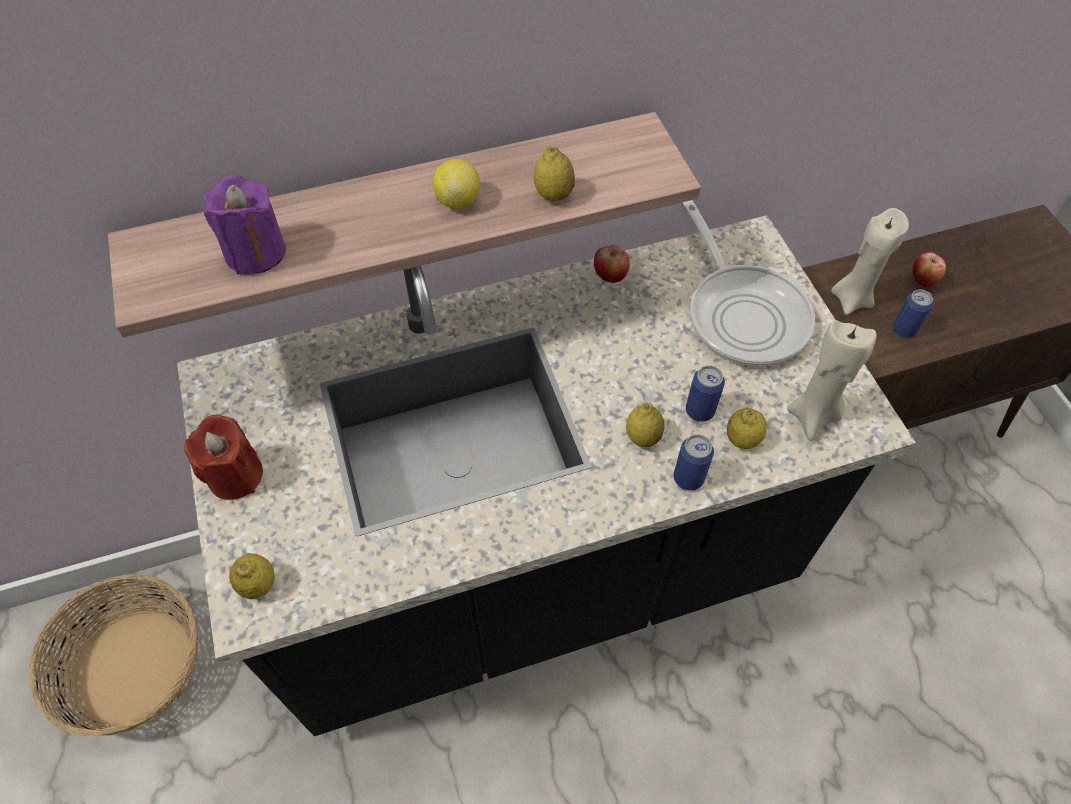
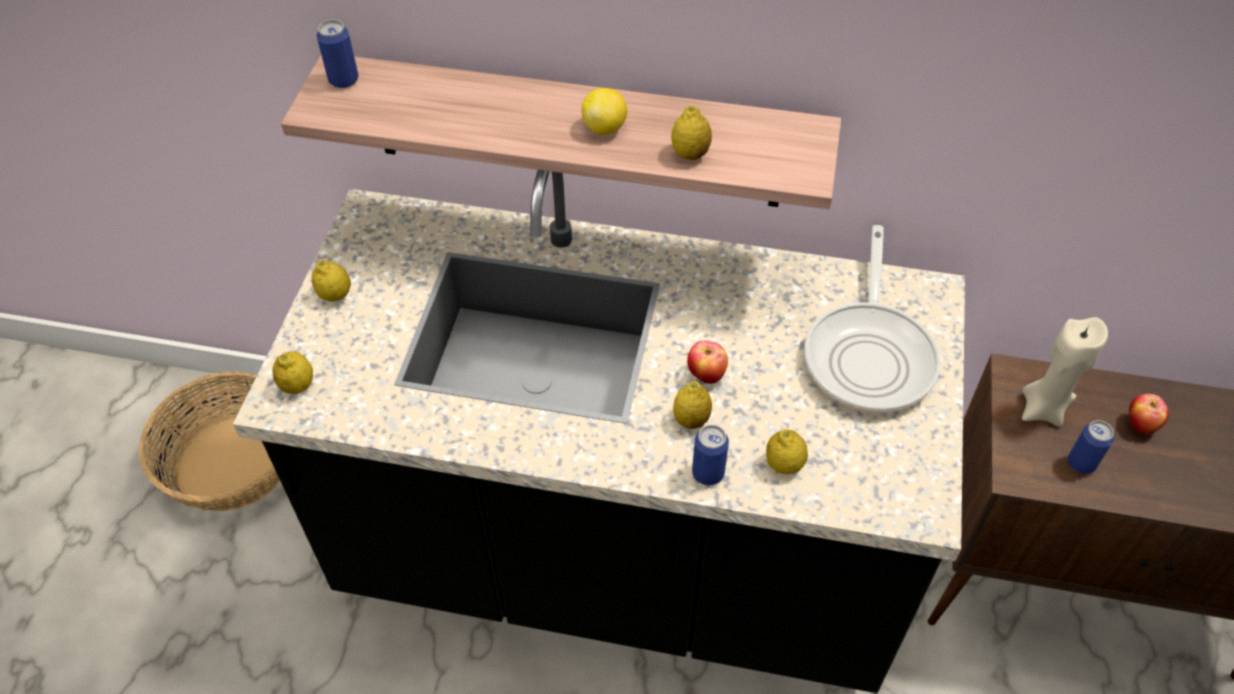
camera: 30 degrees right, 5 degrees down
red candle [184,415,263,500] -> lemon [312,260,351,302]
purple candle [204,176,286,275] -> none
apple [594,245,630,283] -> apple moved to [687,340,728,384]
can [686,365,725,422] -> can moved to [317,19,358,88]
beige candle [787,320,877,441] -> none

